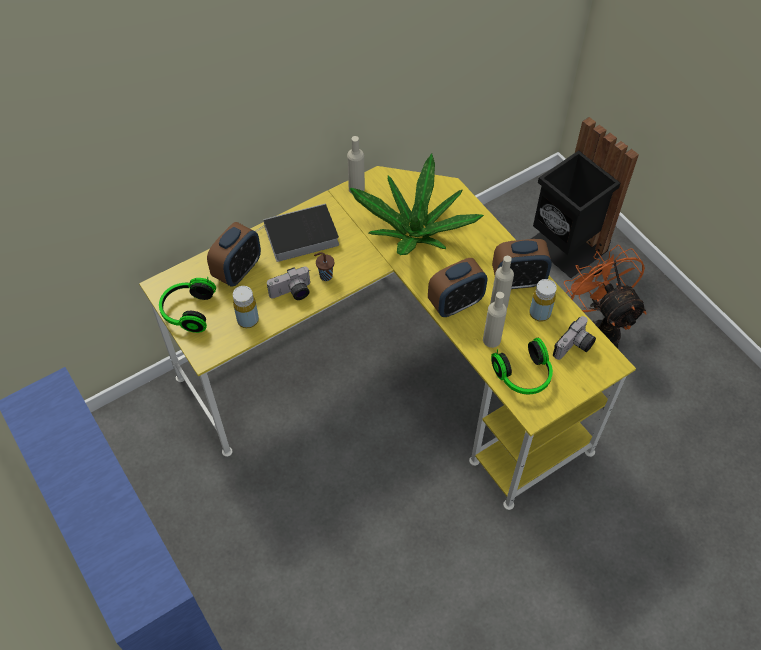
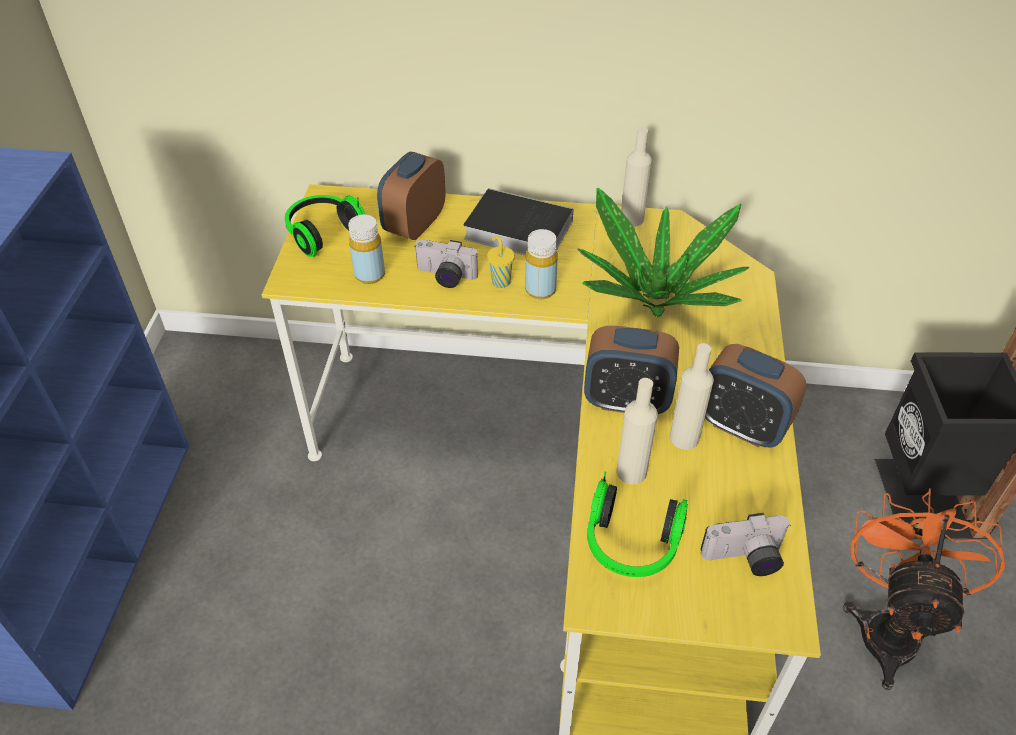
camera: 40 degrees right, 10 degrees down
alarm clock [207,222,261,287] -> alarm clock turned 135 degrees clockwise [377,152,445,240]
brown cup [314,252,334,281] -> yellow cup [487,236,515,288]
yellow bottle [529,279,557,322] -> yellow bottle moved to [525,229,558,299]

